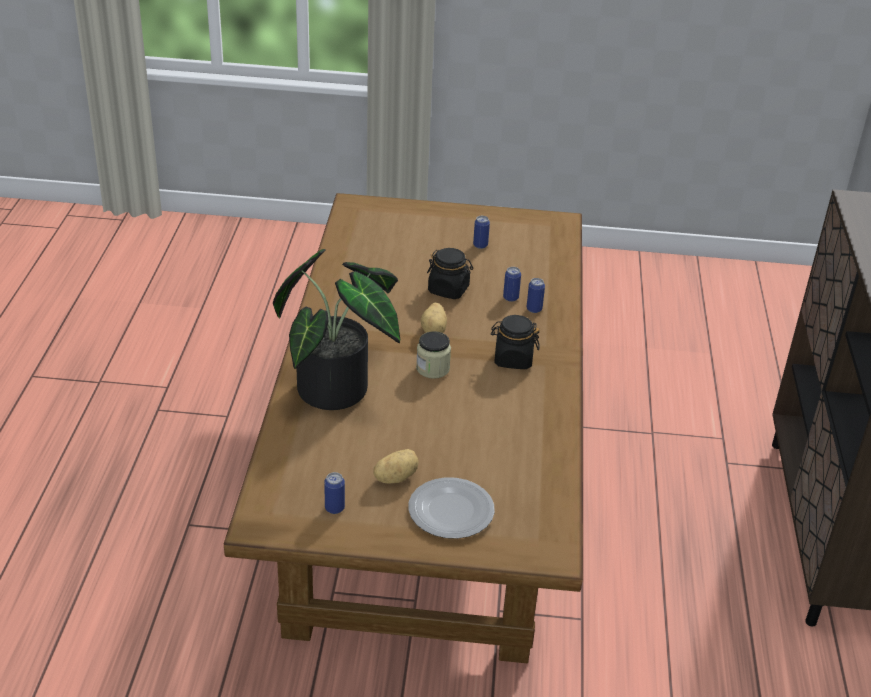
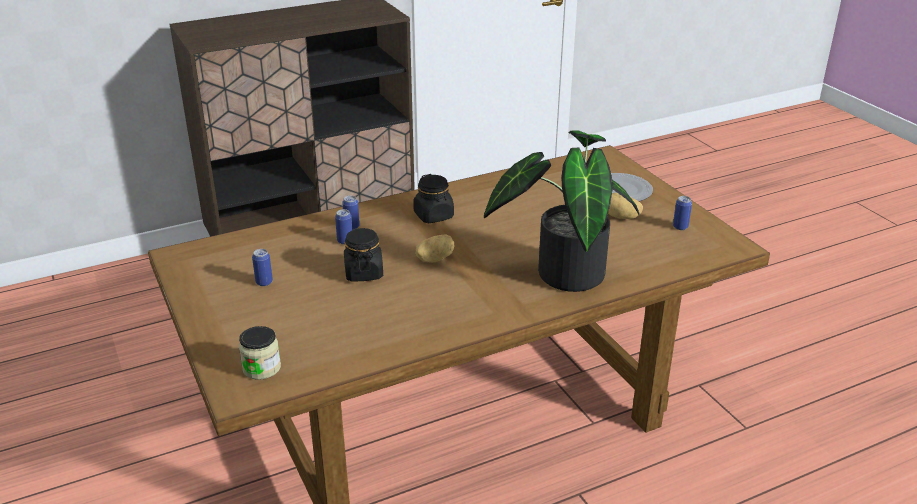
camera: 120 degrees left, 5 degrees down
jar [416,331,451,379] -> jar moved to [239,326,281,380]

